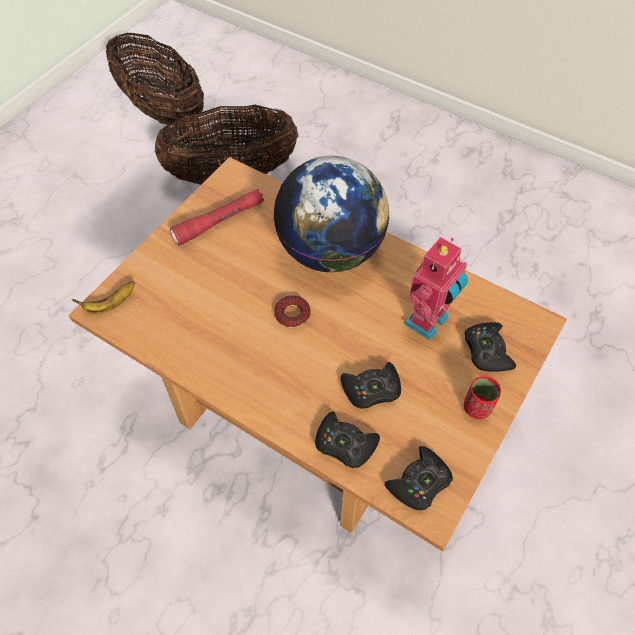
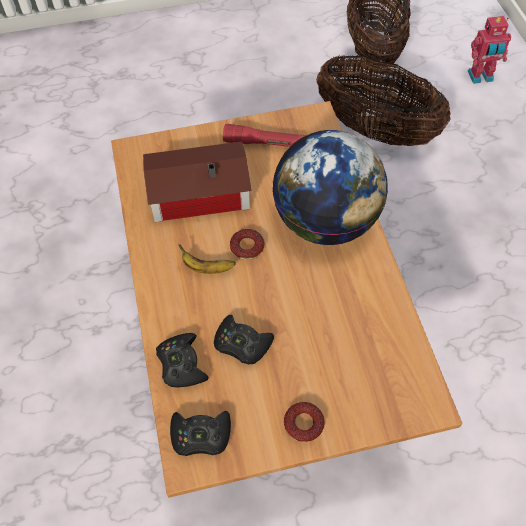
camera: 45 degrees right, 0 degrees up
banana [72,281,135,314] -> banana moved to [178,244,236,274]
toy robot [404,237,468,340] -> toy robot moved to [468,16,511,84]
red cup [464,376,501,419] -> donut [284,402,325,442]
black game controller [465,322,516,372] -> none
none -> toy house [143,141,252,222]

